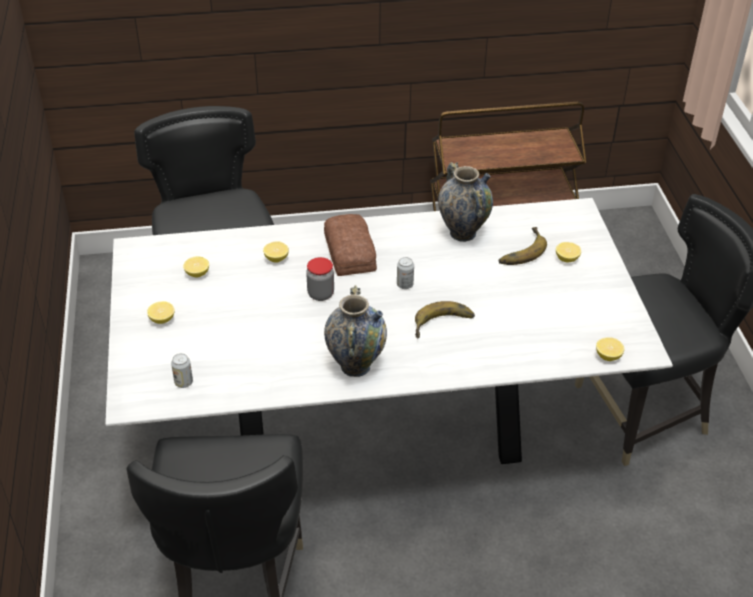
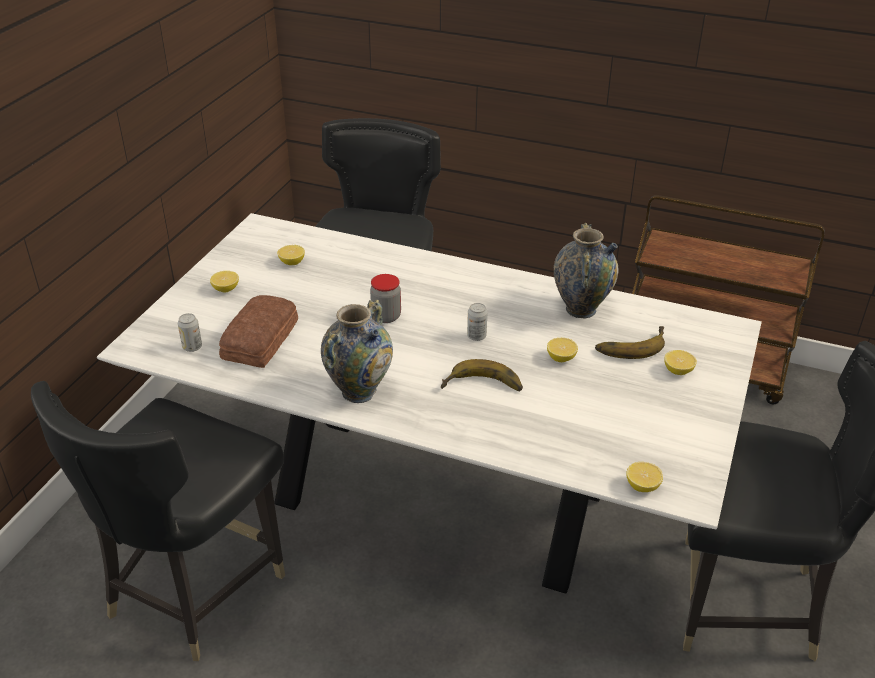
camera: 30 degrees right, 5 degrees down
lemon [263,241,289,262] -> lemon moved to [547,338,578,362]
bread [324,214,377,276] -> bread moved to [219,295,298,368]

